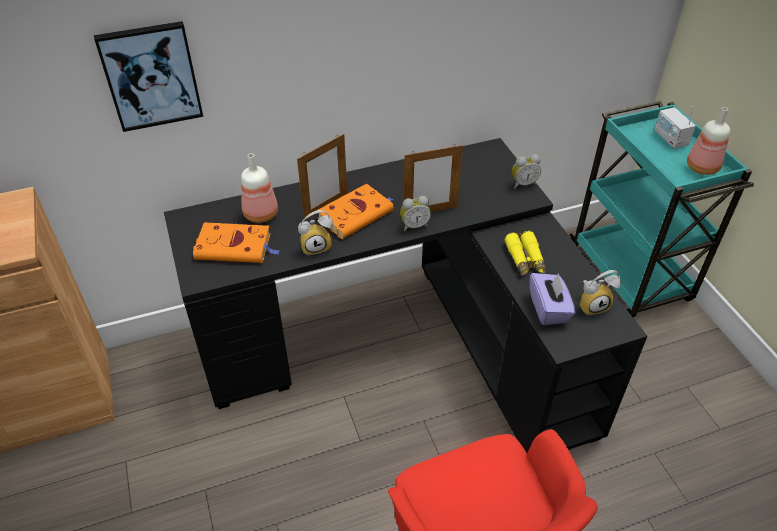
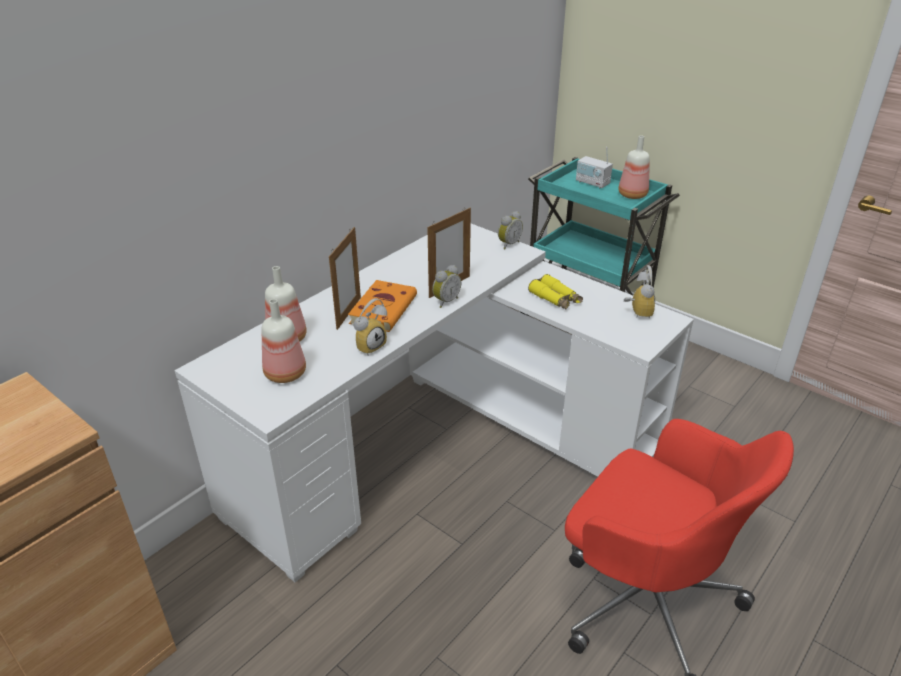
camera: 30 degrees left, 10 degrees down
picture [94,21,203,132] -> none
black desk [164,138,647,453] -> white desk [175,224,694,582]
orange book [193,222,280,263] -> bottle [262,299,306,383]
purple tissue box [530,273,575,325] -> none
alarm clock [580,270,621,316] -> alarm clock turned 45 degrees counterclockwise [624,265,655,319]

